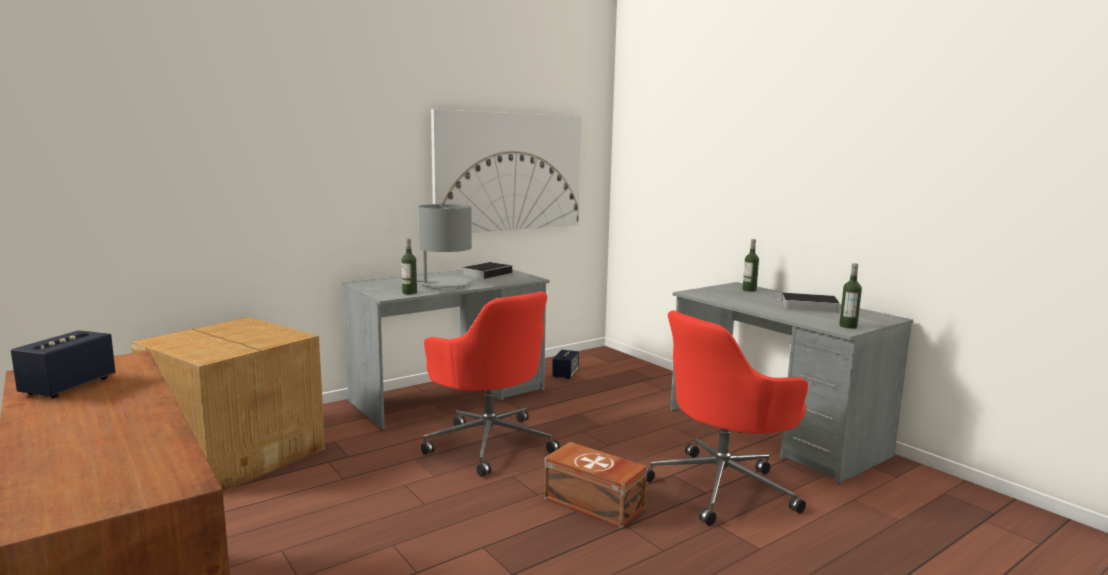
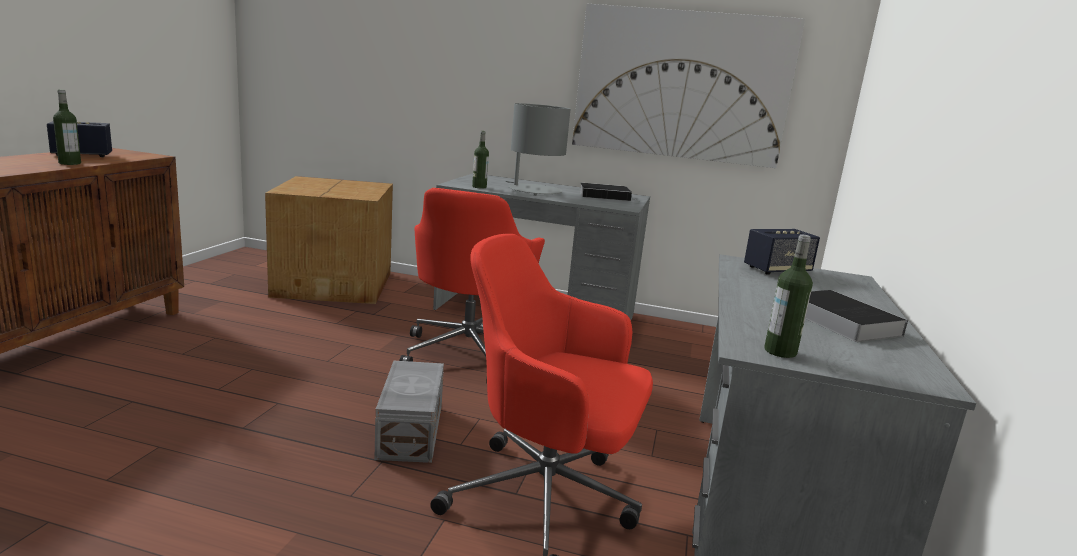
camera: 50 degrees right, 5 degrees up
brown storage box [544,442,647,528] -> grey storage box [375,361,444,463]
speaker [552,350,579,379] -> speaker moved to [744,229,820,275]
bottle [743,239,759,292] -> bottle moved to [53,90,81,165]

